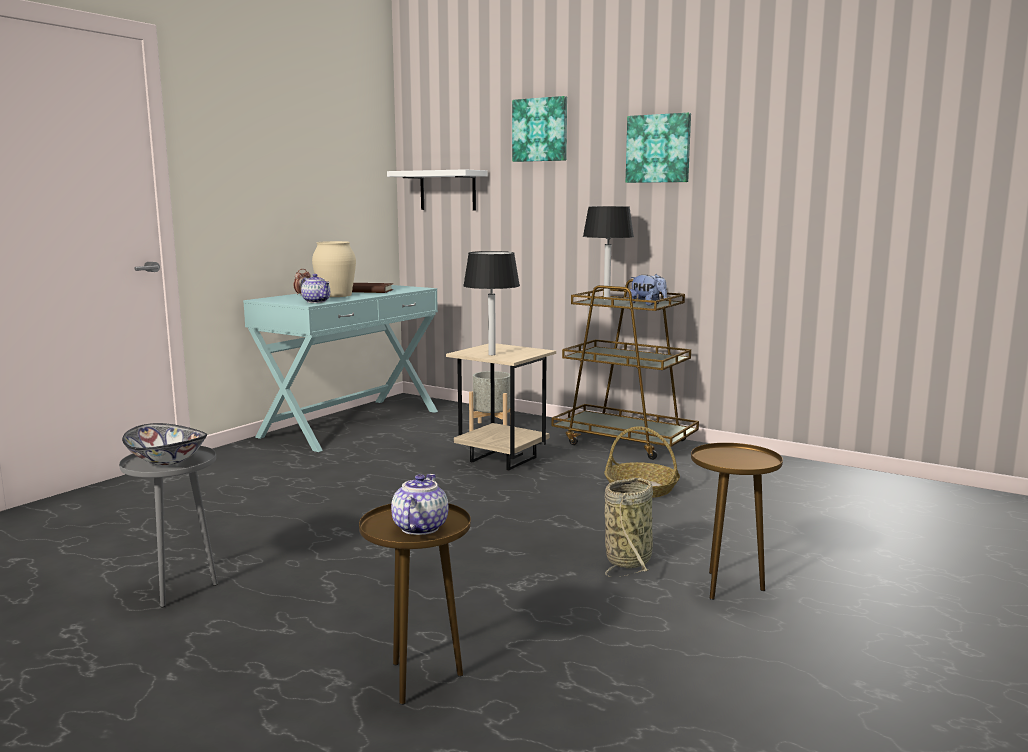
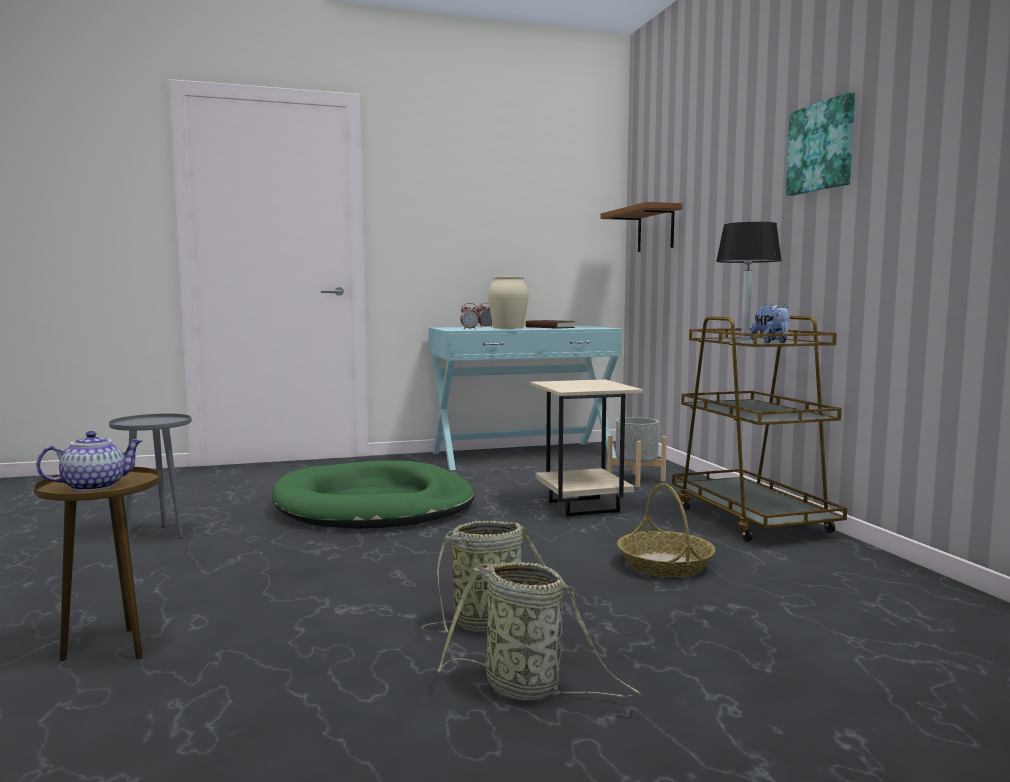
camera: 40 degrees right, 5 degrees down
bowl [122,423,207,465] -> none
teapot [301,274,330,303] -> alarm clock [460,303,480,330]
white shelf [387,169,488,210] -> brown shelf [601,202,683,252]
black table lamp [463,251,520,355] -> none
picture [512,96,567,162] -> none
brown side table [691,443,783,600] -> basket [438,562,641,700]
none -> green dog bed [272,460,475,529]

